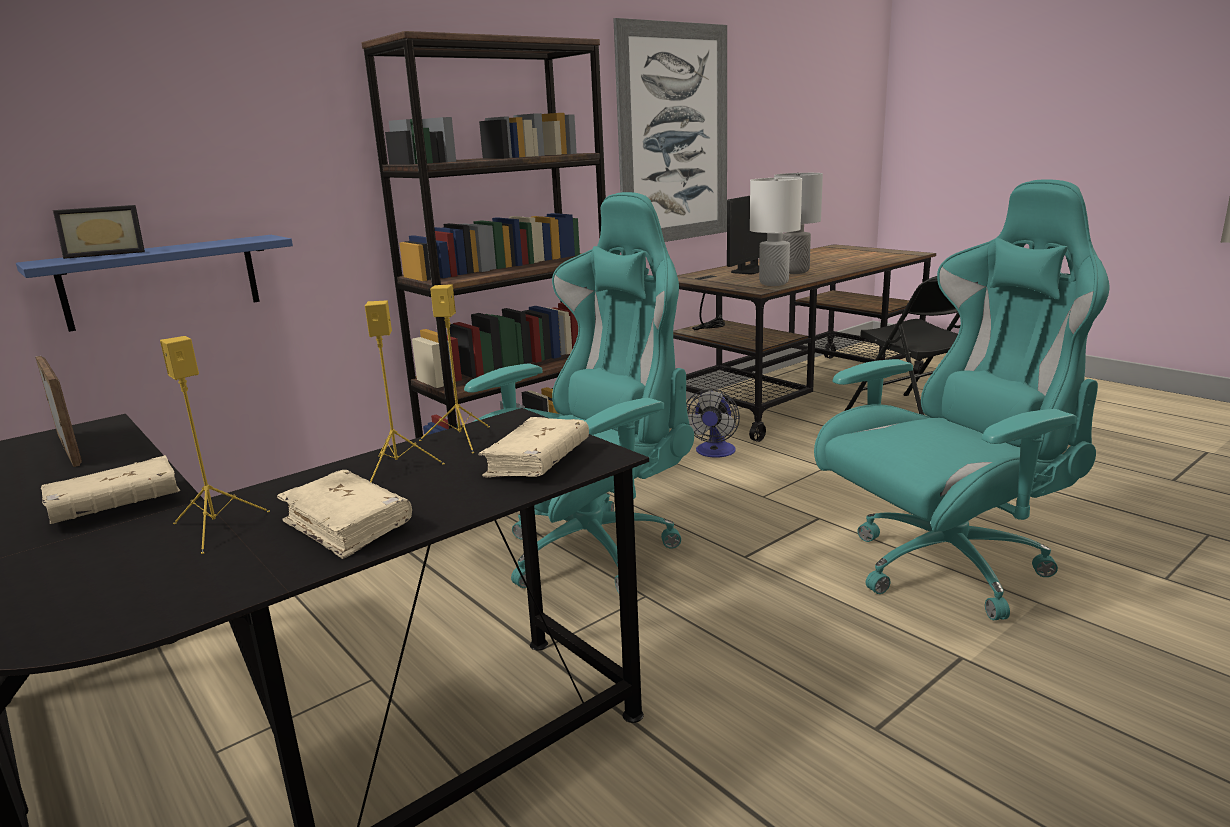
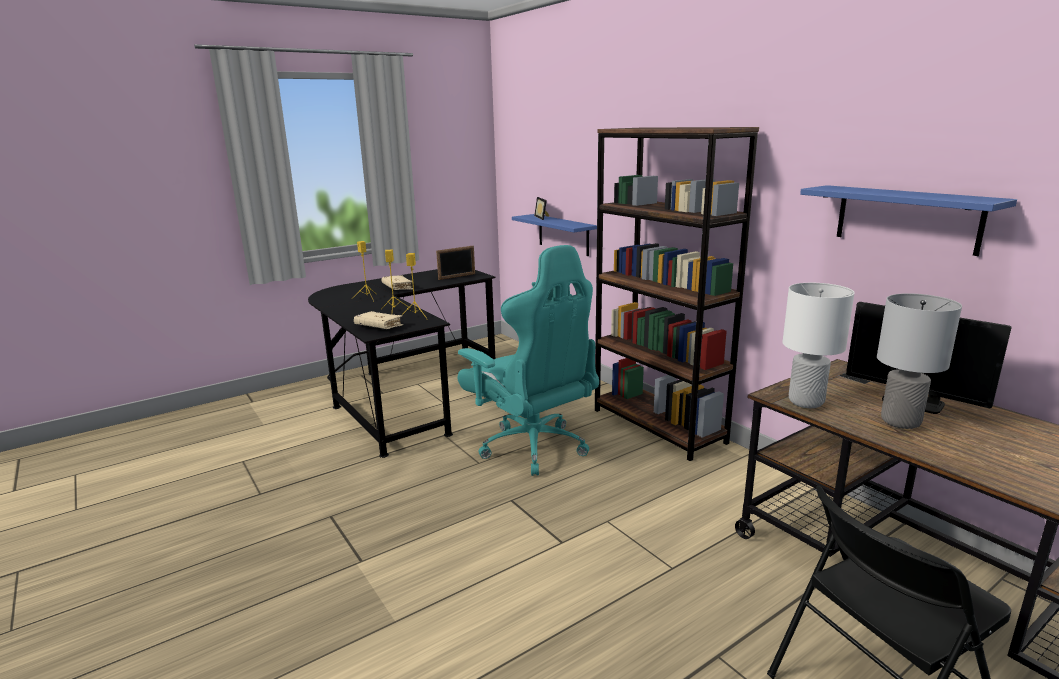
camera: 95 degrees right, 0 degrees up
beige book [277,470,412,559] -> none
picture [613,18,727,242] -> blue shelf [800,185,1017,256]
fan [686,389,740,458] -> none
turquoise office chair [814,179,1110,620] -> none

